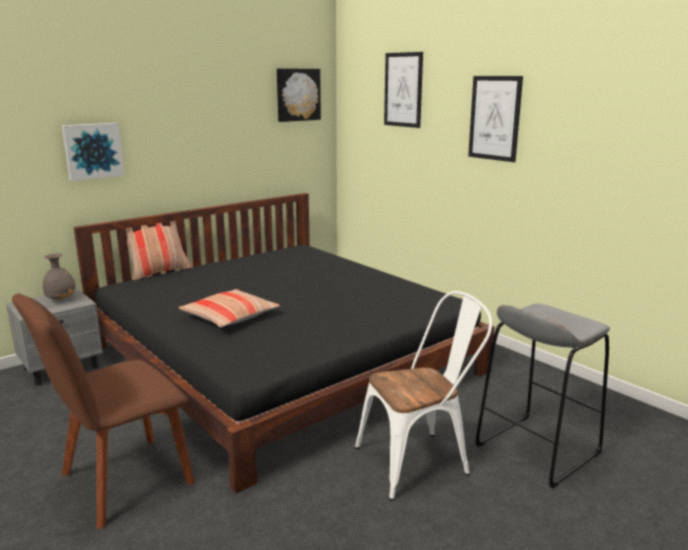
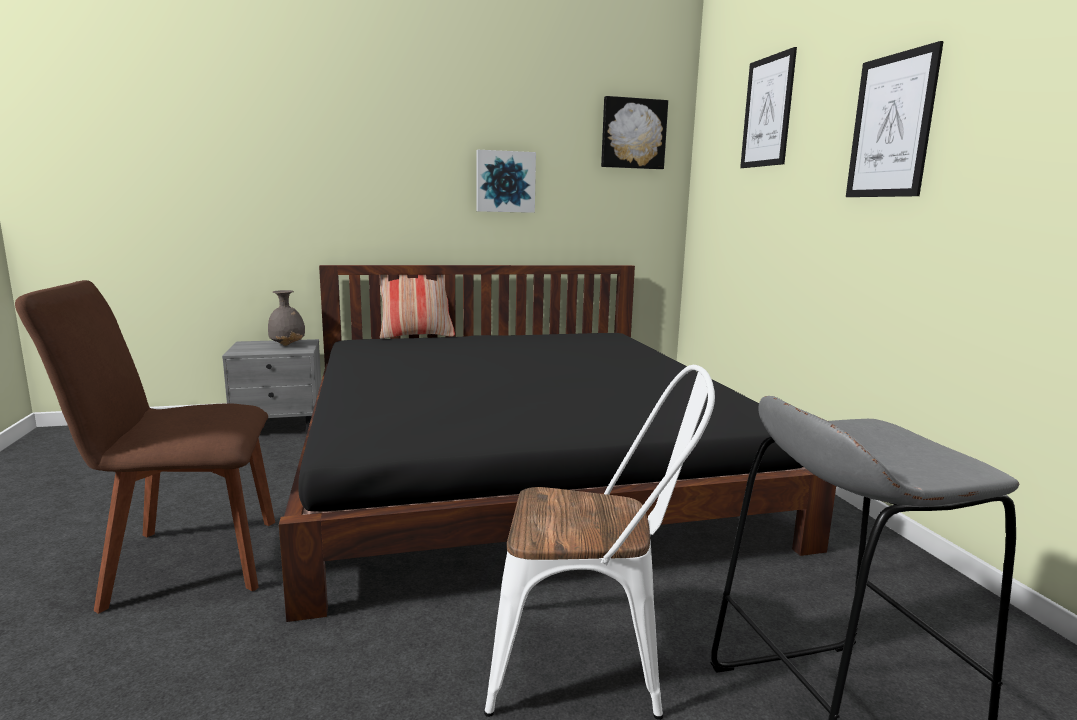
camera: 25 degrees right, 5 degrees down
picture [62,123,125,181] -> picture moved to [476,150,536,213]
pillow [179,289,280,327] -> none

